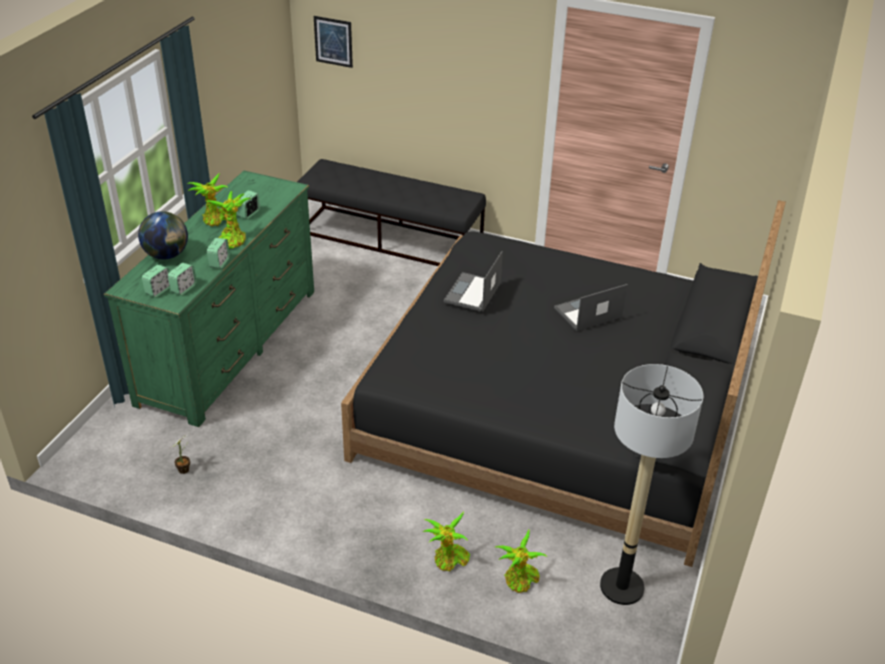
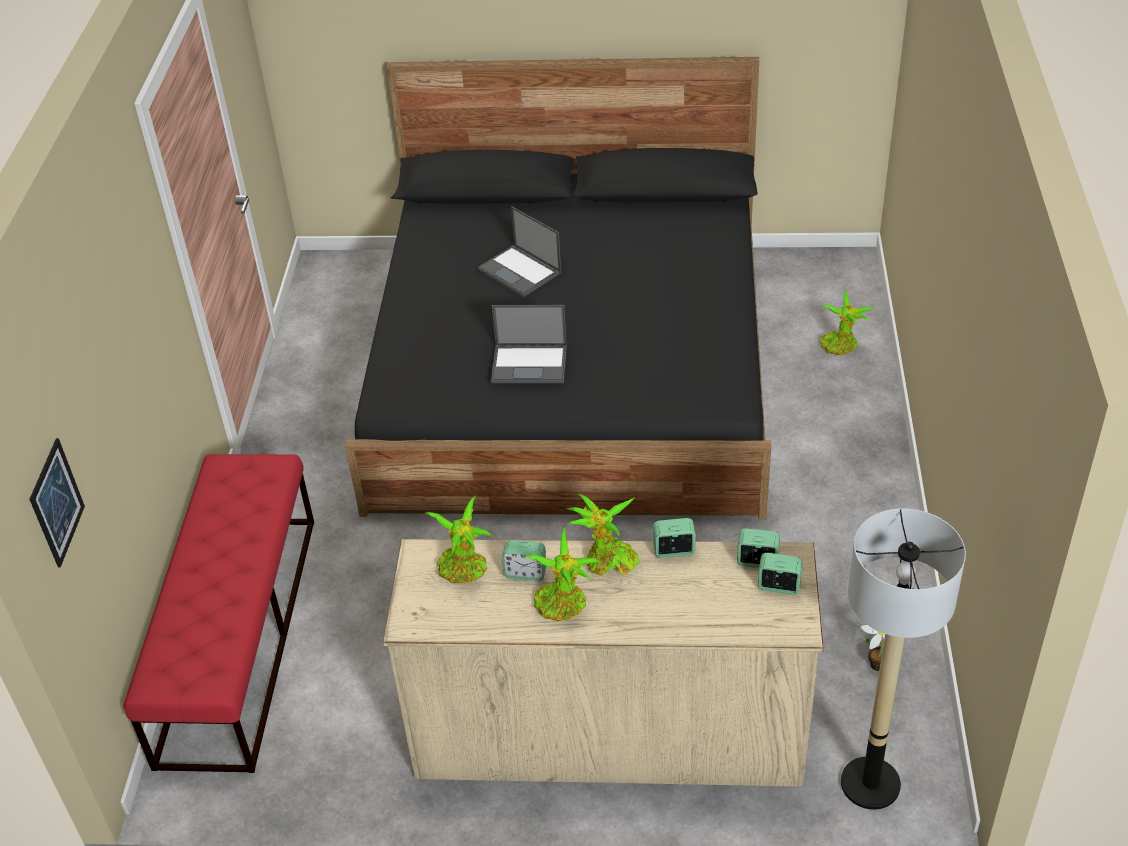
camera: 105 degrees left, 5 degrees up
green dresser [104,171,314,427] -> beige dresser [383,539,824,786]
globe [138,211,188,260] -> none
black bench [297,159,486,266] -> red bench [124,454,314,773]
potted plant [423,512,470,571] -> potted plant moved to [426,495,493,583]
floor lamp [600,364,703,605] -> floor lamp moved to [841,508,966,810]

